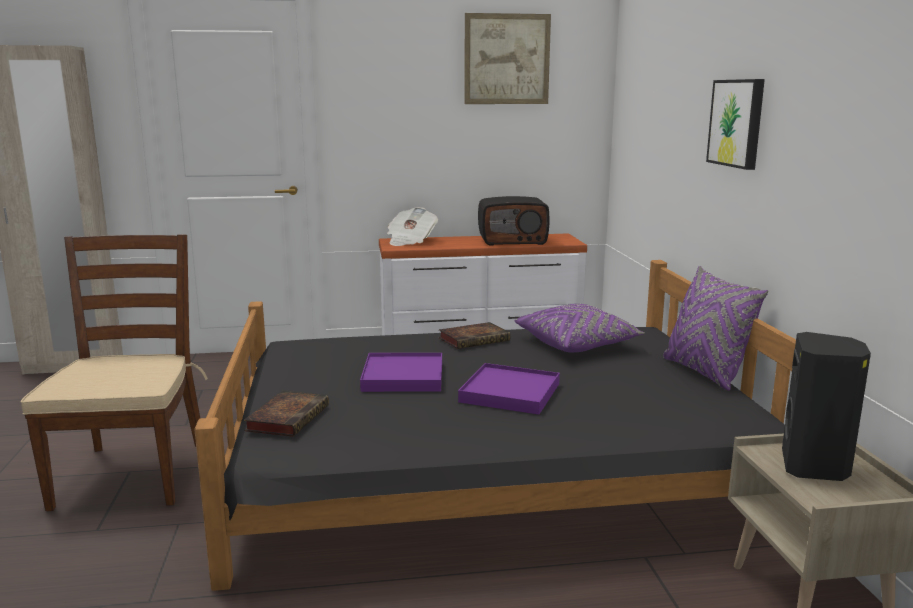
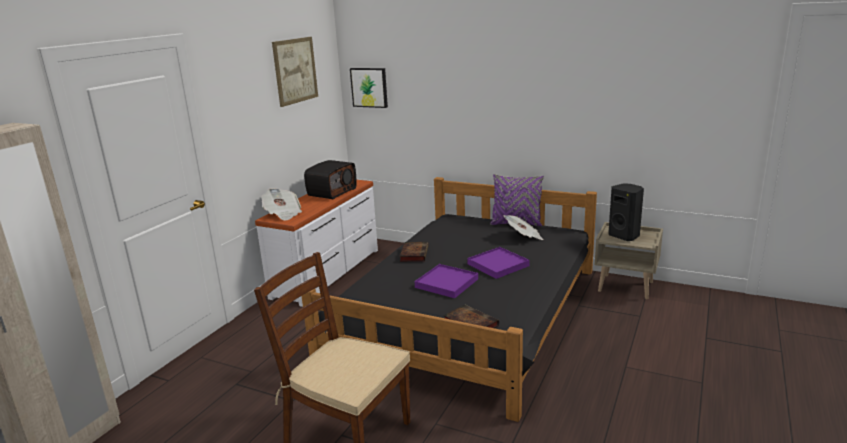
camera: 55 degrees left, 5 degrees up
purple pillow [515,304,645,352] -> none
picture [706,79,765,170] -> picture moved to [350,68,388,108]
none -> newspaper [503,215,543,240]

